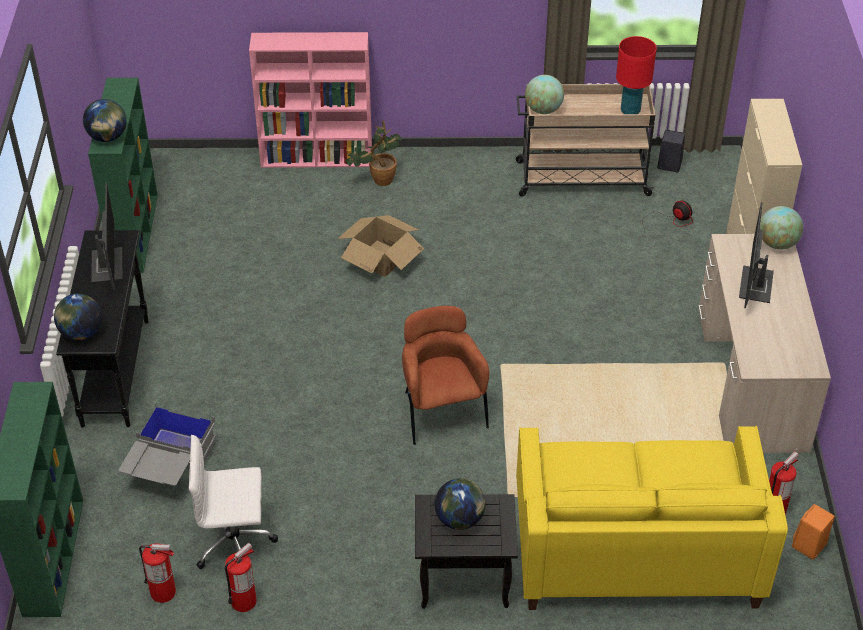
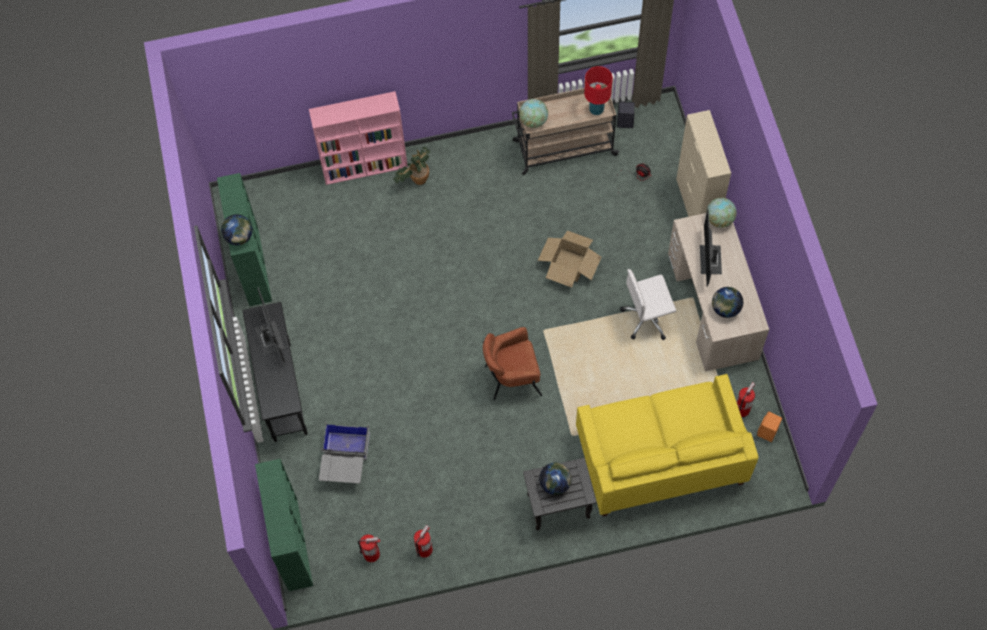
camera: 10 degrees left, 20 degrees up
globe [54,294,102,340] -> globe moved to [712,287,743,318]
white office chair [189,435,278,569] -> white office chair moved to [620,269,676,340]
cardboard box [338,215,424,277] -> cardboard box moved to [538,231,602,287]
brown armchair [402,306,489,445] -> brown armchair turned 75 degrees counterclockwise [483,327,542,400]

